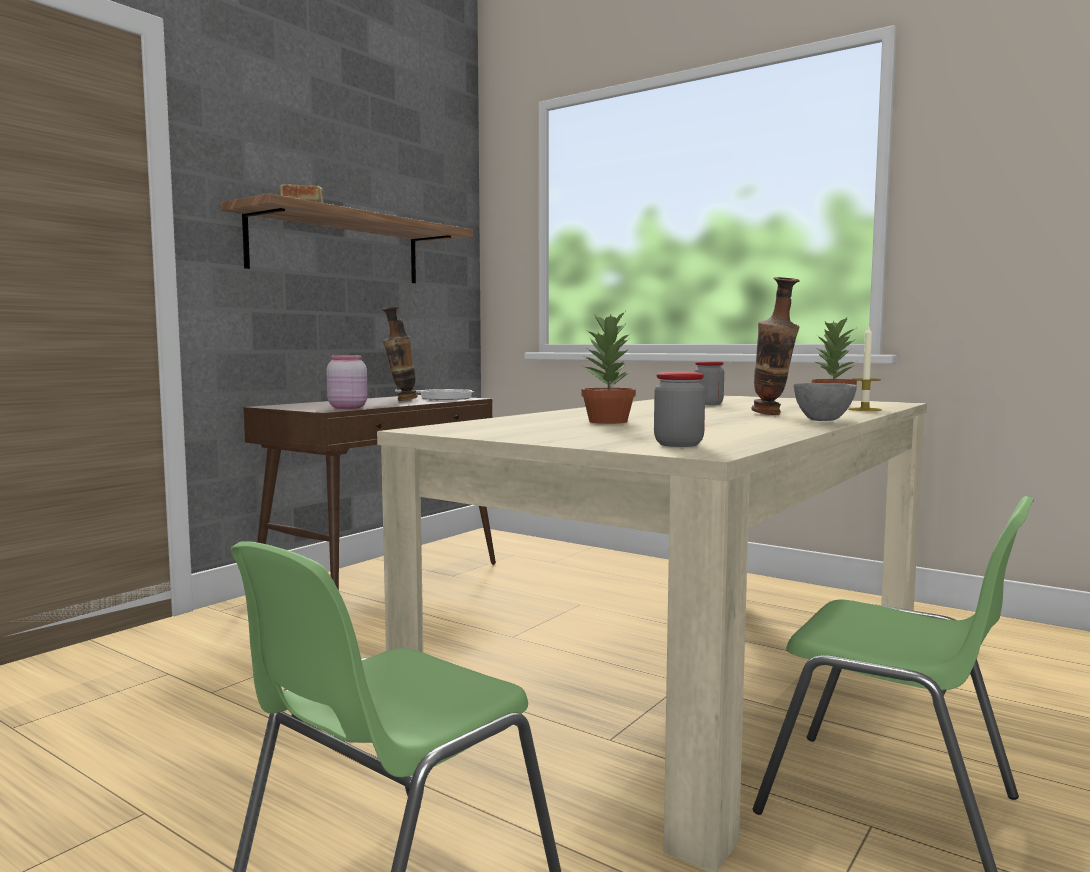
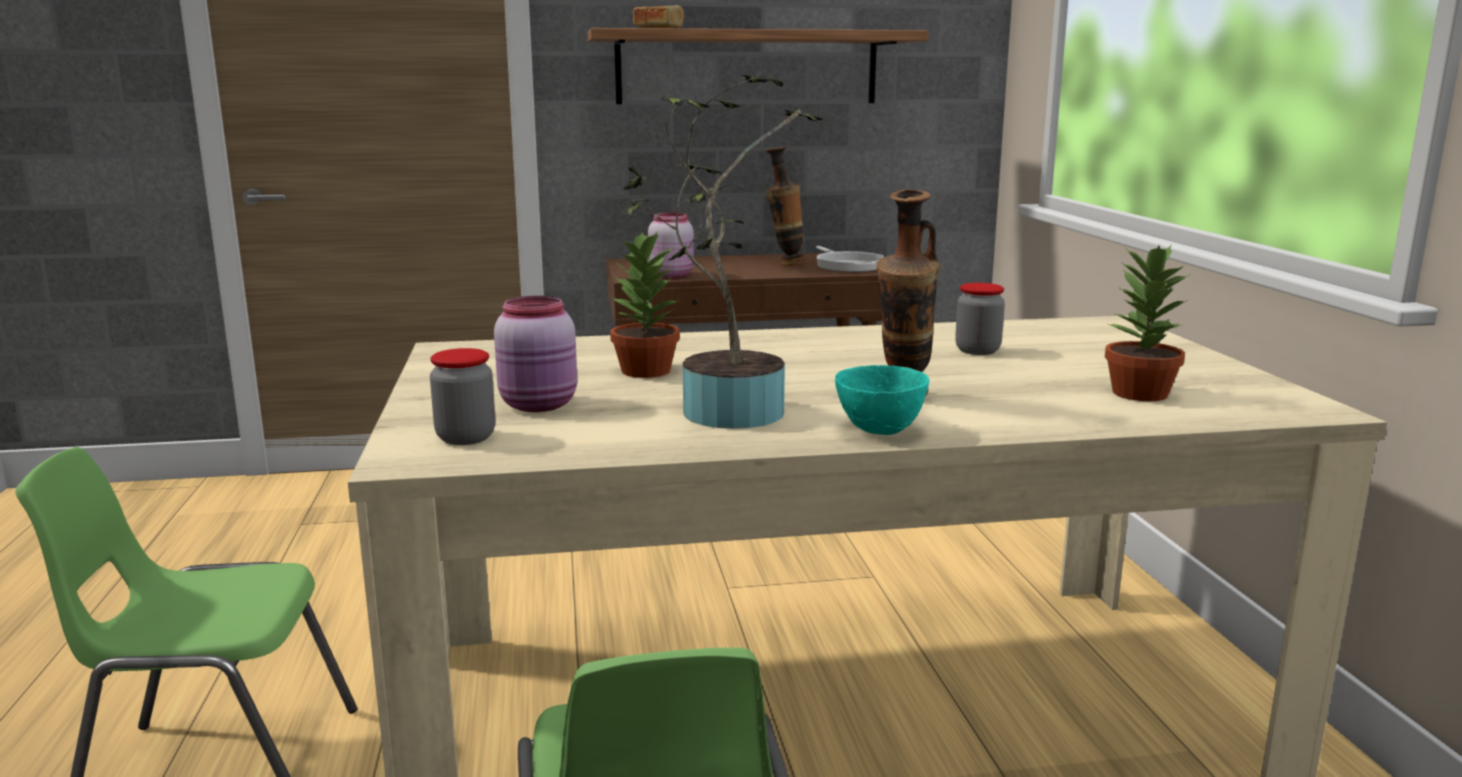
camera: 45 degrees right, 10 degrees up
grey bowl [794,383,857,421] -> turquoise bowl [835,365,929,435]
candle [848,326,882,411] -> none
none -> pink jar [494,296,577,412]
none -> potted plant [622,74,823,429]

